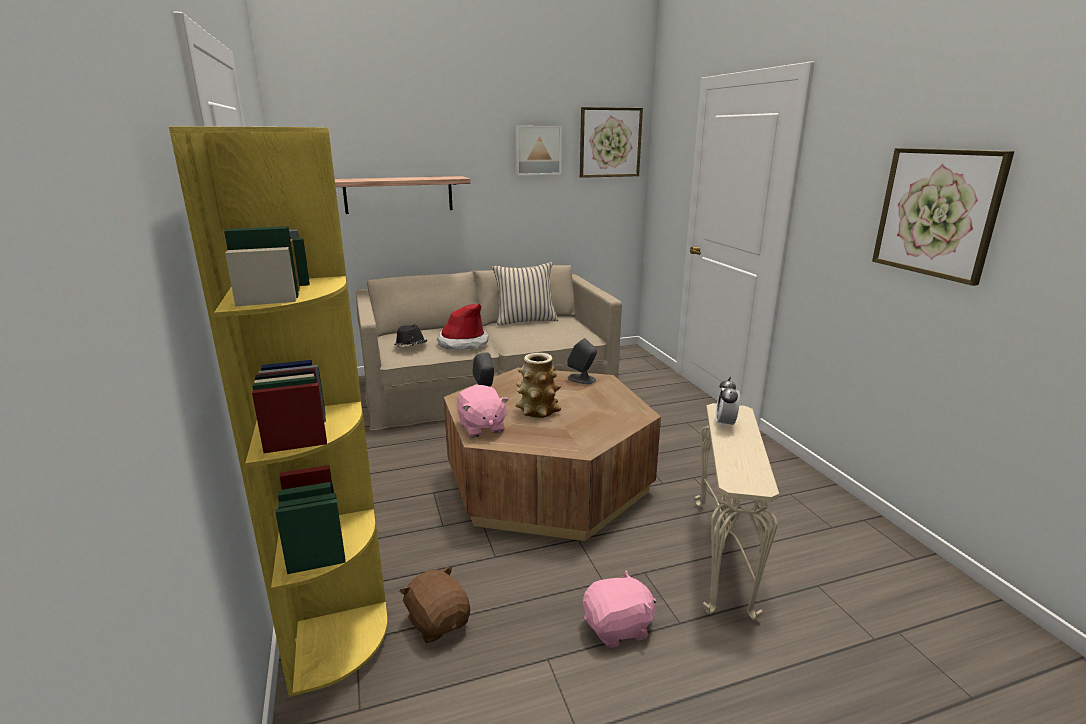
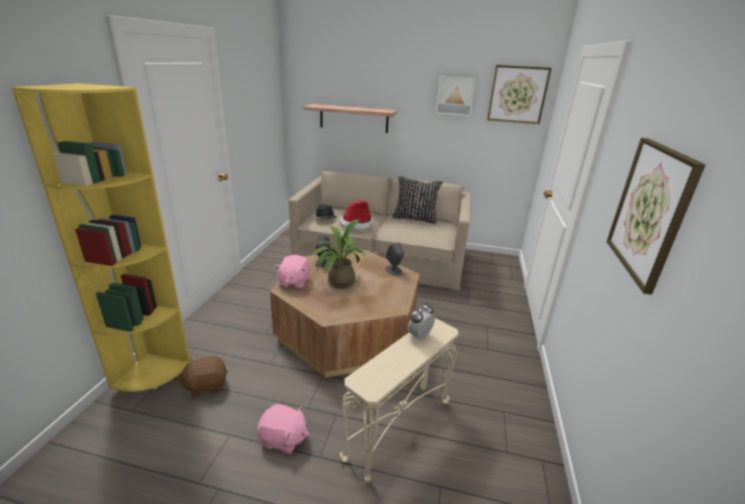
camera: 30 degrees right, 5 degrees up
brown plush toy [399,566,470,643] -> brown plush toy turned 105 degrees counterclockwise [178,356,228,398]
beige pillow [492,262,558,326] -> black pillow [392,176,443,225]
vase [515,353,561,418] -> potted plant [310,219,365,288]

